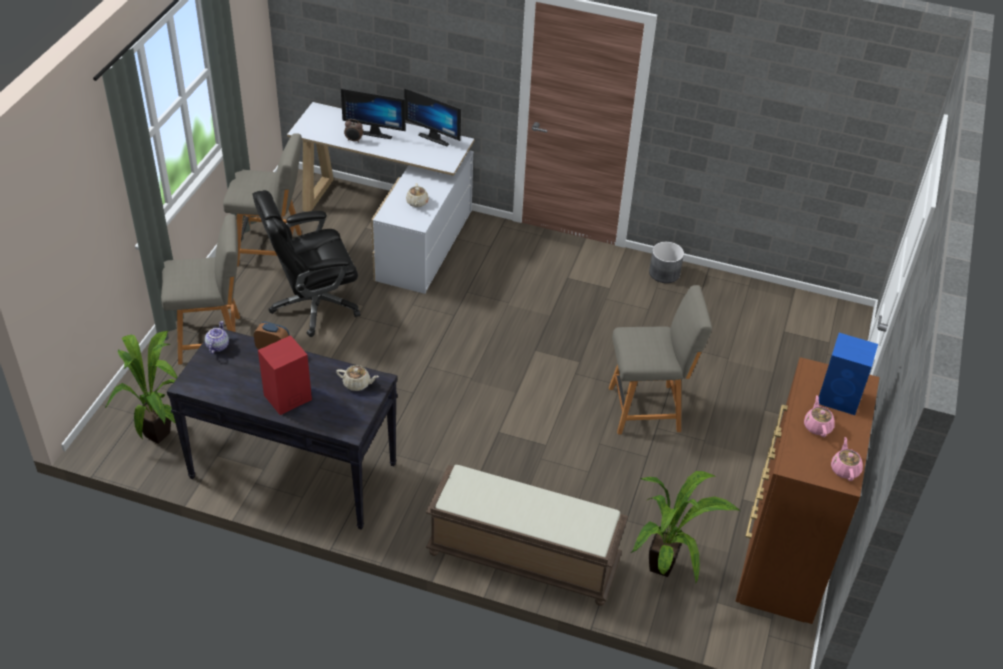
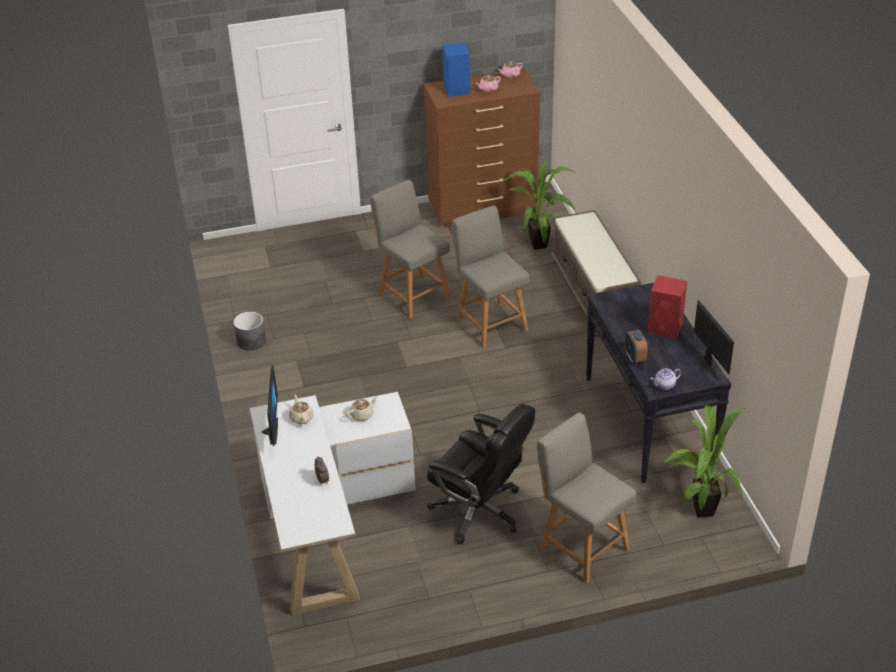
camera: 120 degrees left, 5 degrees down
grey chair [223,133,302,266] -> grey chair moved to [452,206,530,348]
beige teapot [336,365,379,391] -> beige teapot moved to [289,395,313,424]
monitor [341,88,406,139] -> monitor moved to [694,300,734,376]

